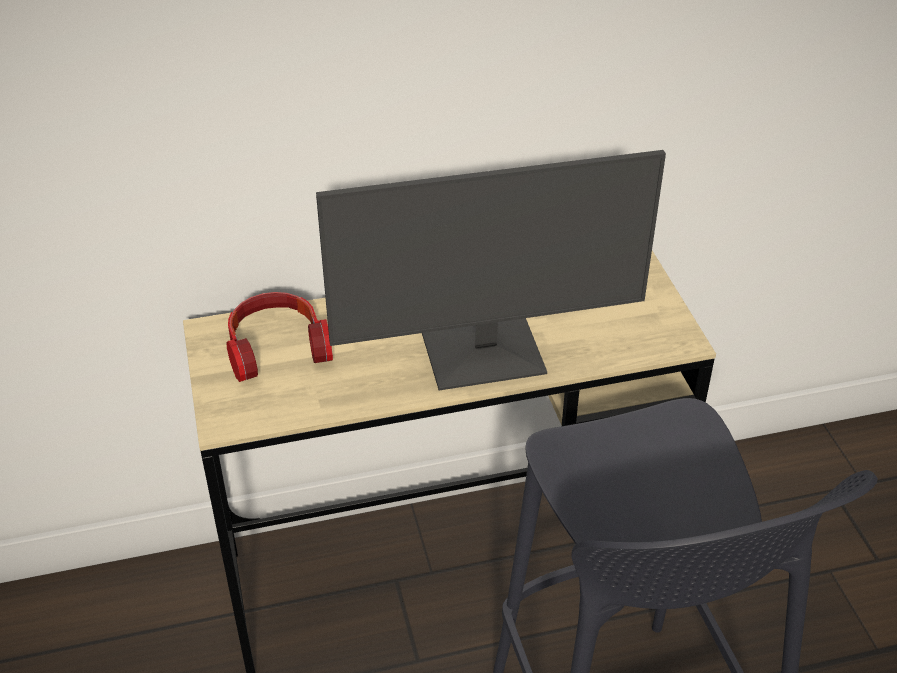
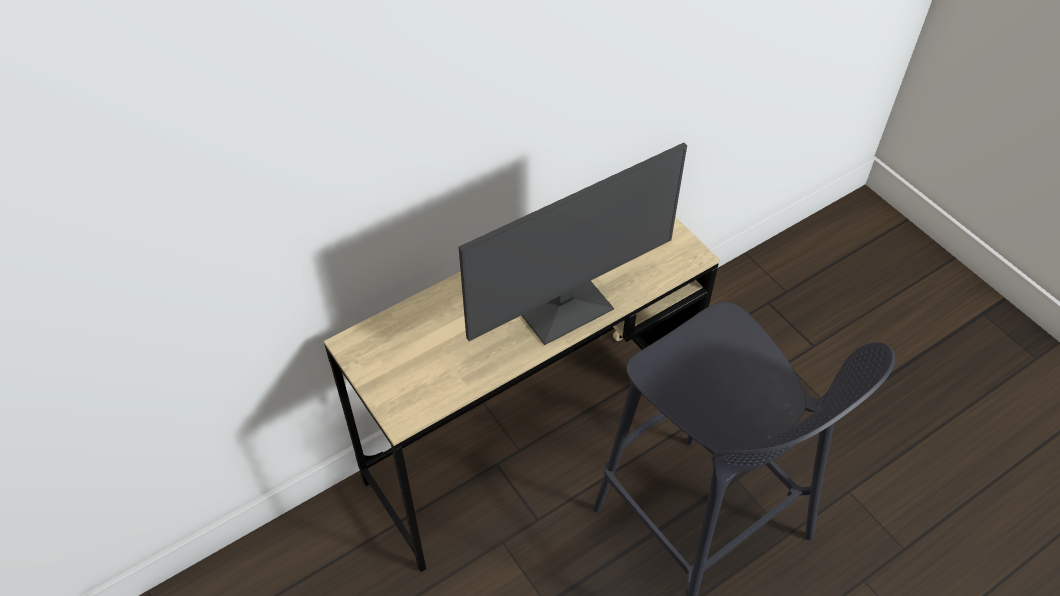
camera: 20 degrees left, 10 degrees up
headphones [226,292,333,382] -> none

